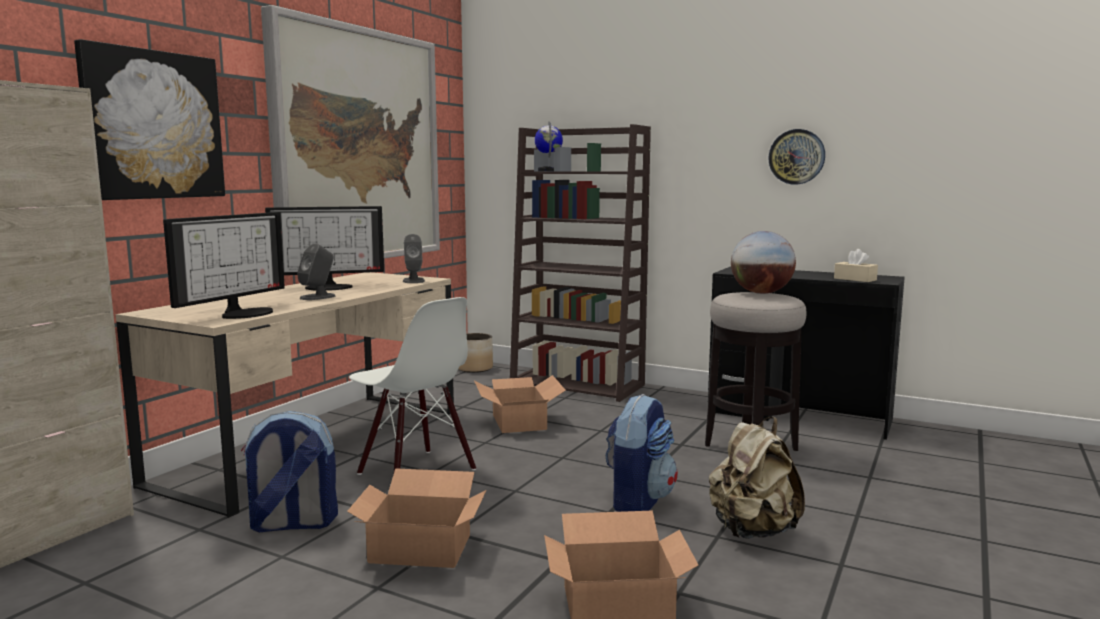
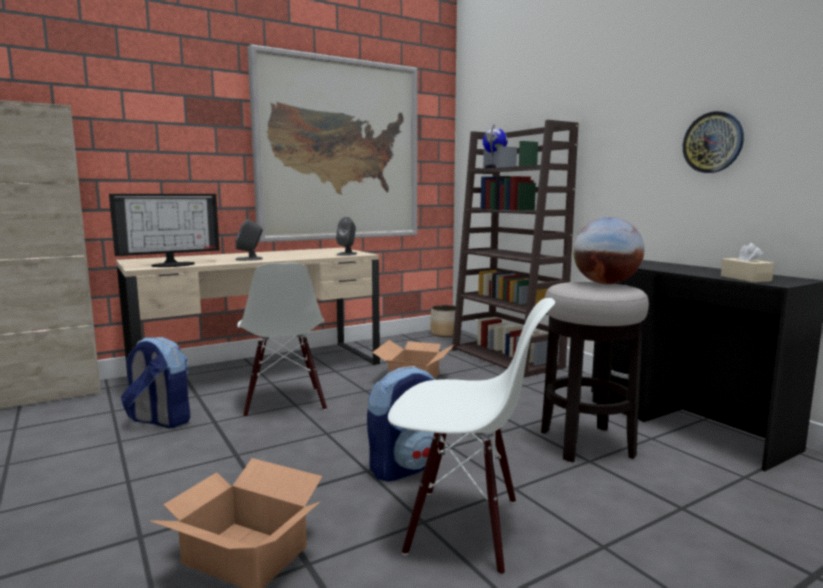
camera: 30 degrees right, 0 degrees up
picture [74,39,225,200] -> none
monitor [265,206,384,291] -> none
cardboard box [347,468,486,568] -> none
beige backpack [709,417,805,539] -> white chair [388,298,555,576]

